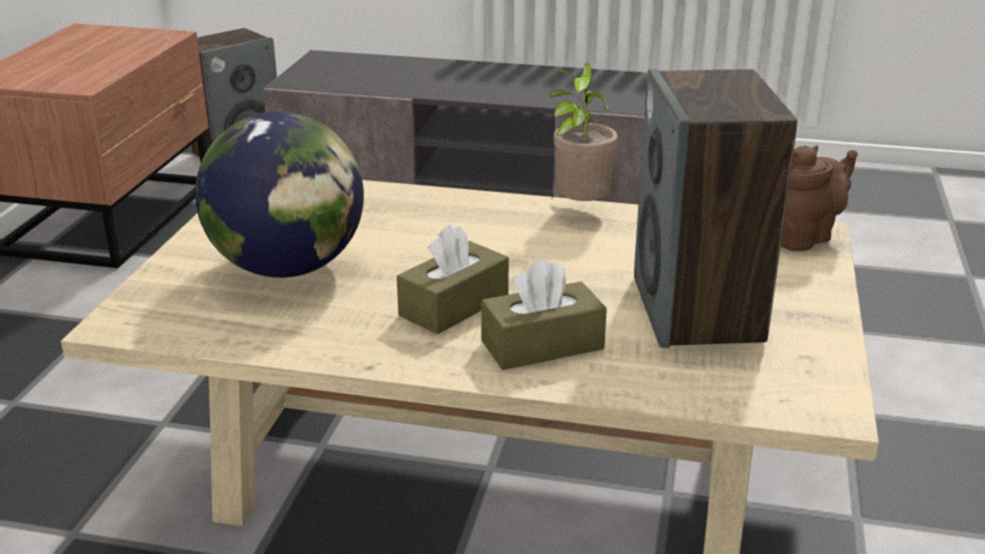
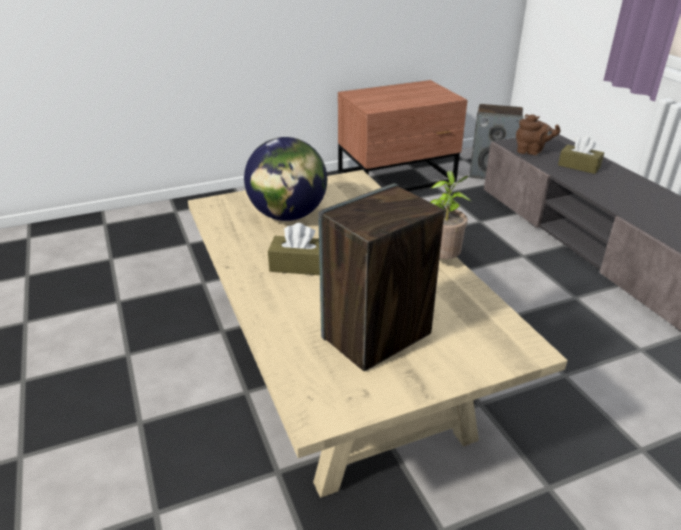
camera: 55 degrees right, 5 degrees up
brown tissue box [481,259,607,370] -> brown tissue box moved to [558,136,604,174]
brown teapot [781,145,858,251] -> brown teapot moved to [516,114,560,155]

